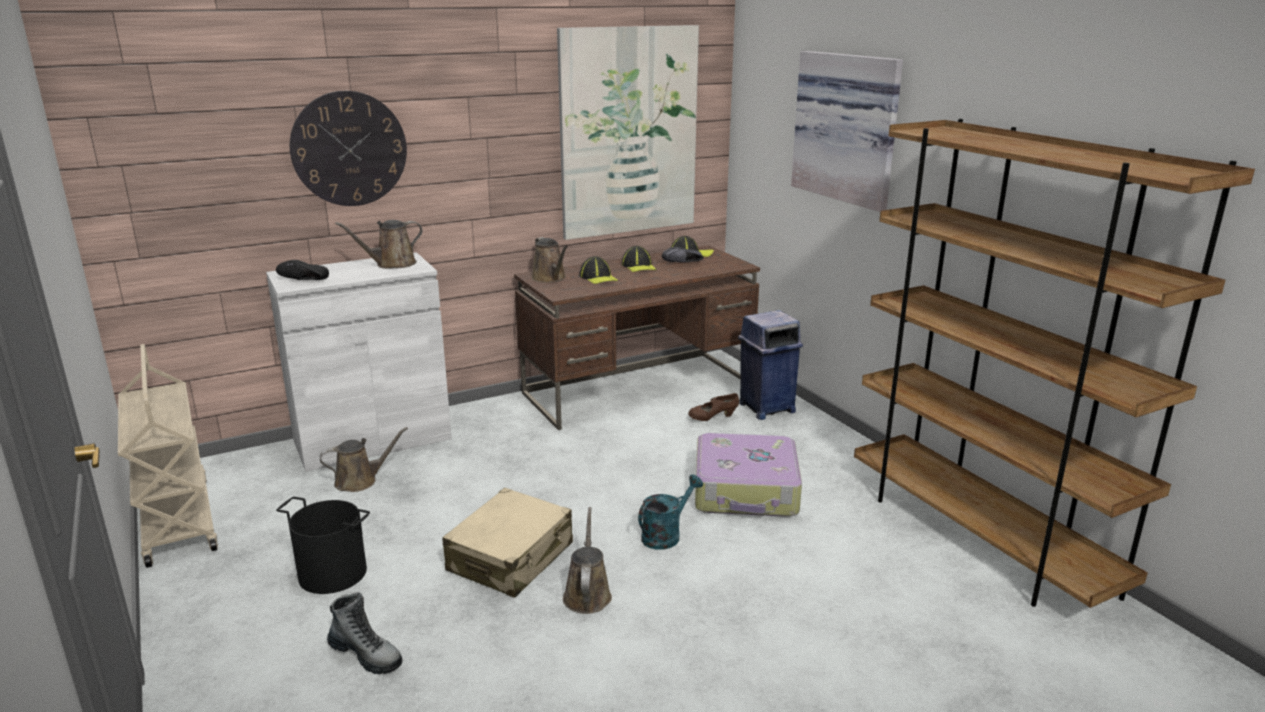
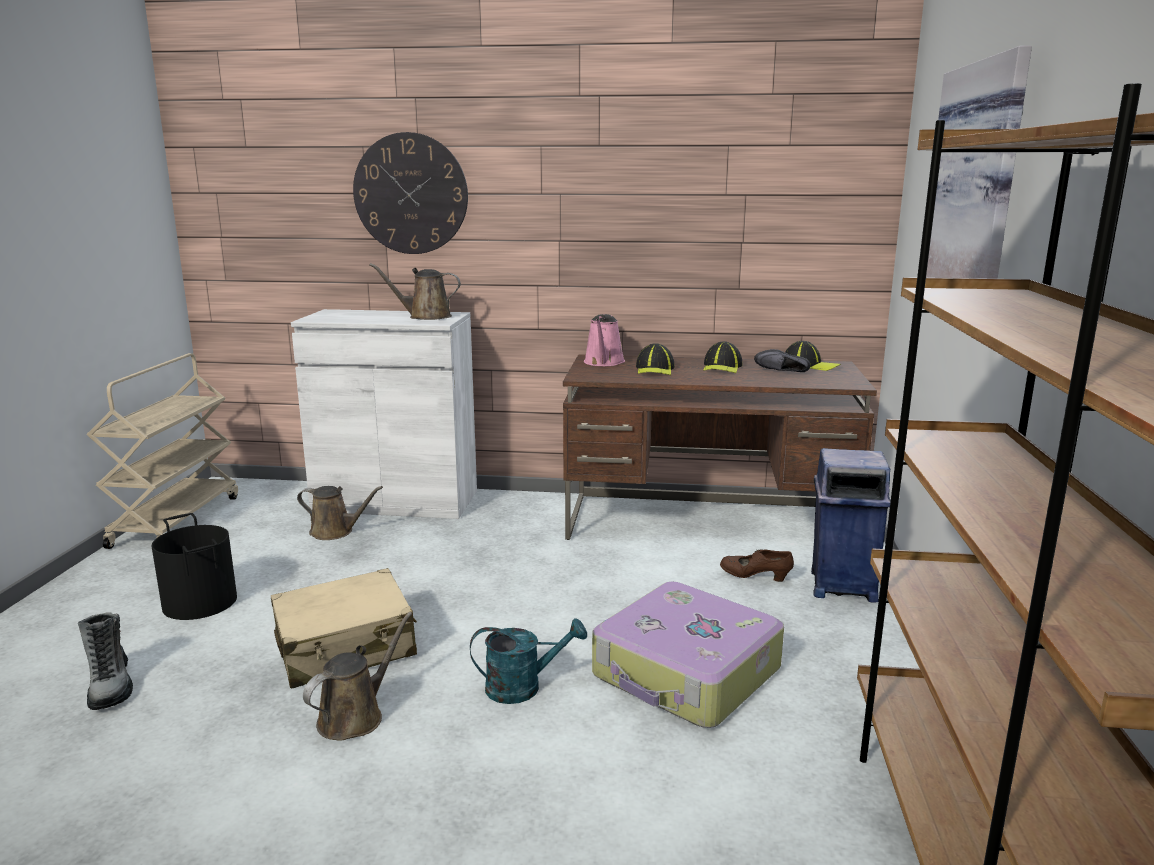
camera: 35 degrees right, 5 degrees down
black shoe [276,260,329,280] -> none
brown watering can [531,237,568,283] -> pink watering can [584,314,625,366]
picture [557,25,699,240] -> none

